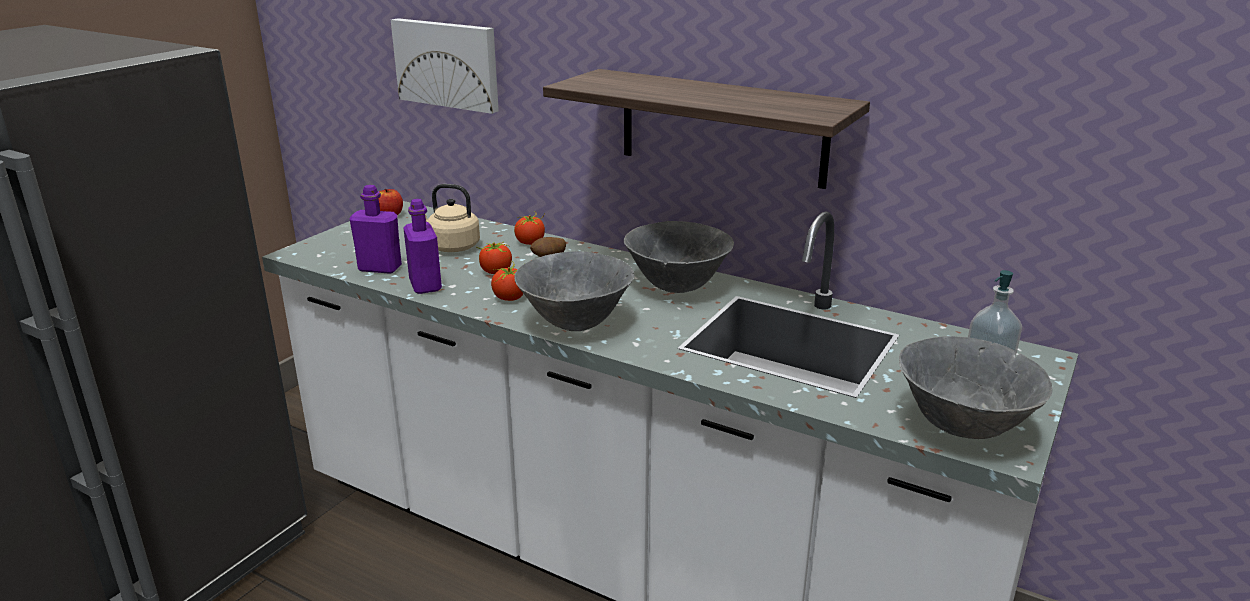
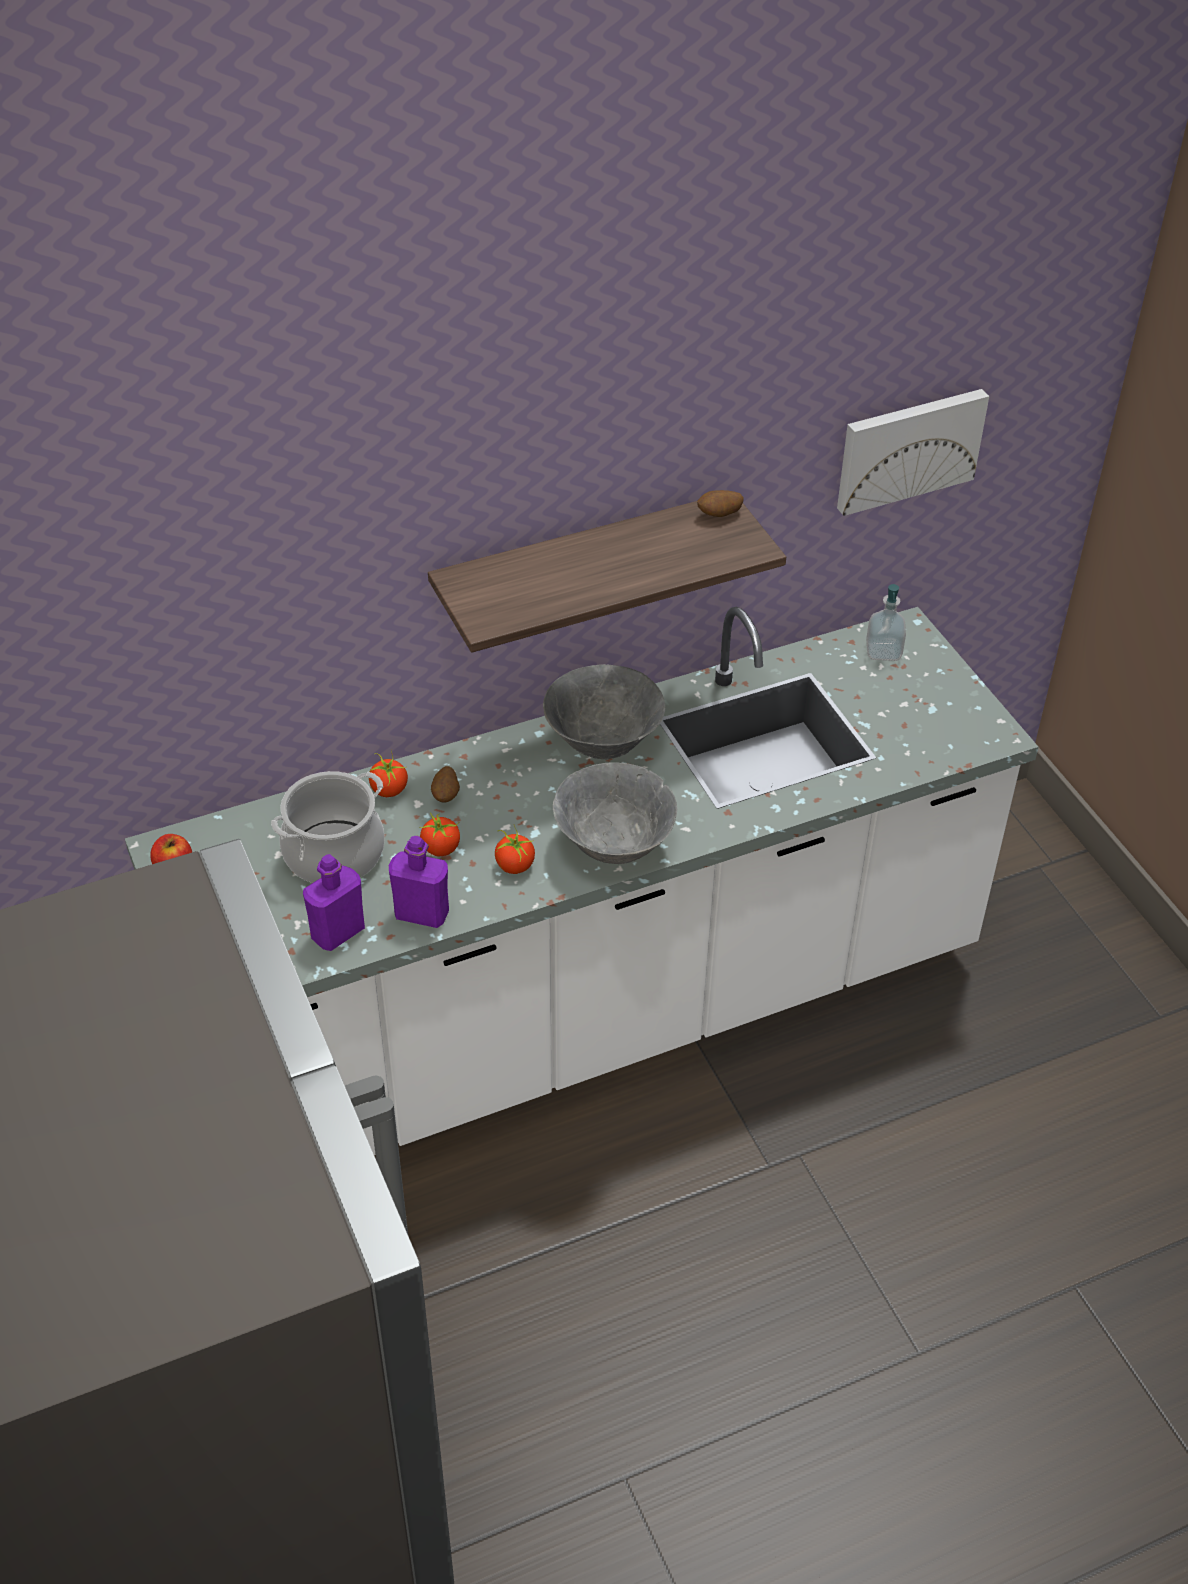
camera: 55 degrees left, 20 degrees up
picture [391,18,499,114] -> picture moved to [837,389,989,516]
beige kettle [425,184,480,252] -> cooking pot [271,771,385,883]
grey bowl [899,336,1052,439] -> none
none -> potato [697,490,744,517]

